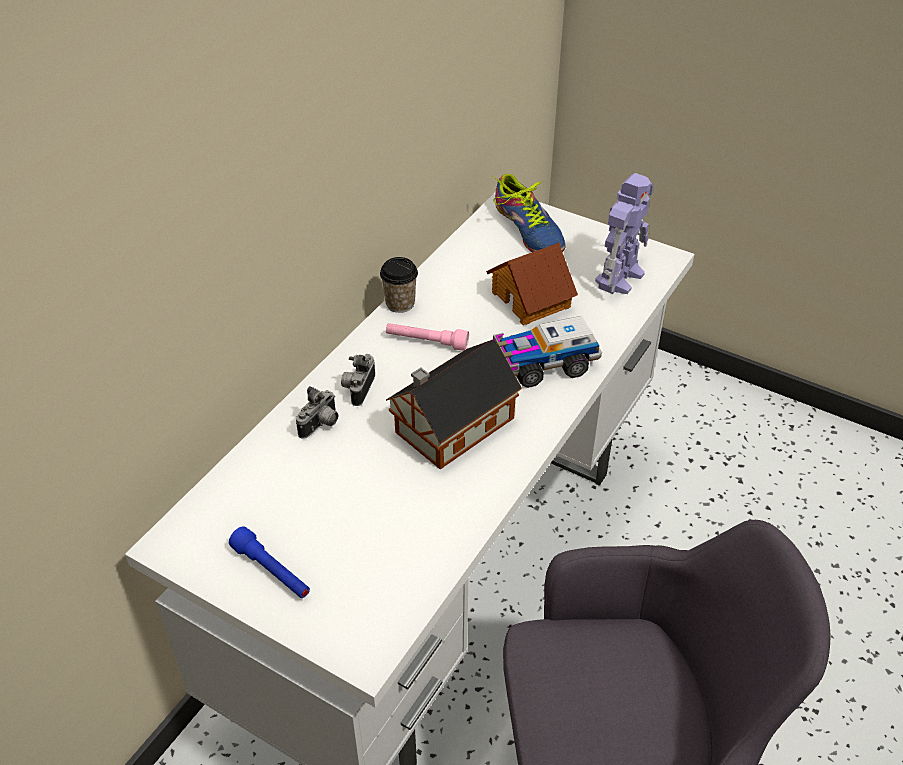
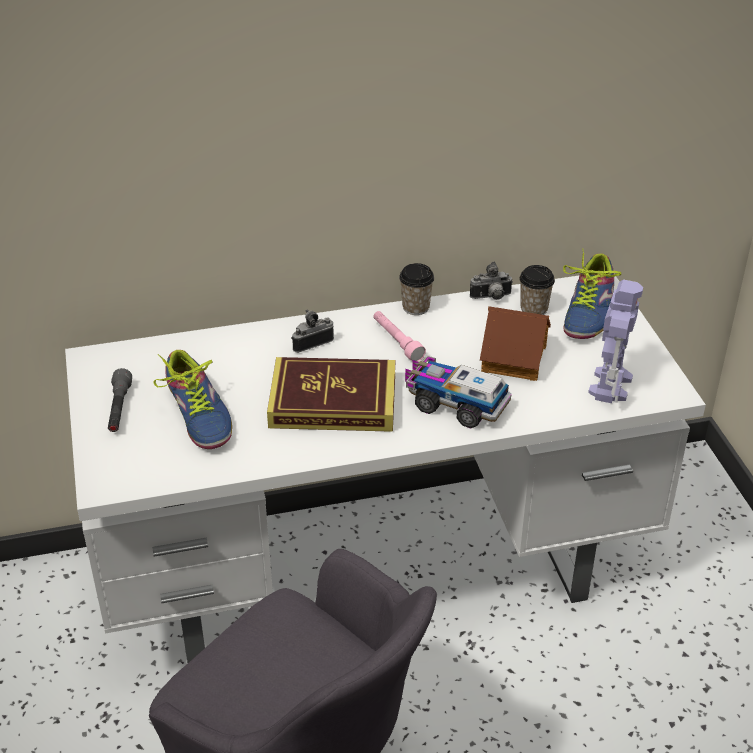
camera: 45 degrees right, 5 degrees down
blue flashlight [229,526,310,598] -> grey flashlight [108,368,132,432]
camera [296,386,338,438] -> camera moved to [470,262,513,300]
toy house [386,339,522,470] -> book [267,357,395,432]
toy robot [595,173,654,294] -> toy robot turned 60 degrees counterclockwise [588,279,643,403]
none -> shoe [153,350,232,449]
none -> cup [519,265,555,315]

